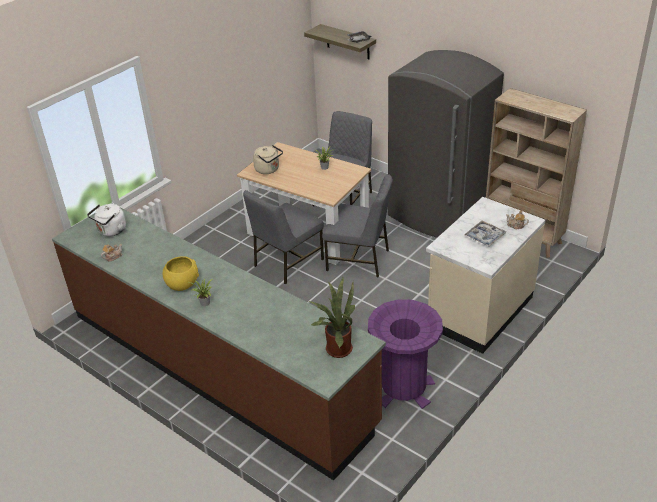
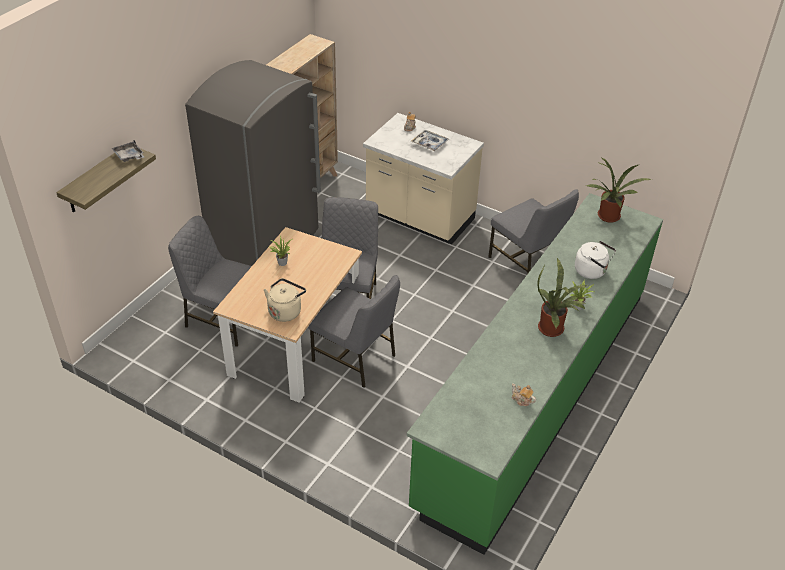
camera: 100 degrees left, 5 degrees up
brown counter [52,203,386,480] -> green counter [407,193,663,555]
white kettle [87,204,126,236] -> white kettle moved to [575,241,616,279]
yellow bowl [163,256,199,291] -> potted plant [537,258,588,337]
purple trash can [368,299,443,409] -> grey chair [489,189,579,274]

